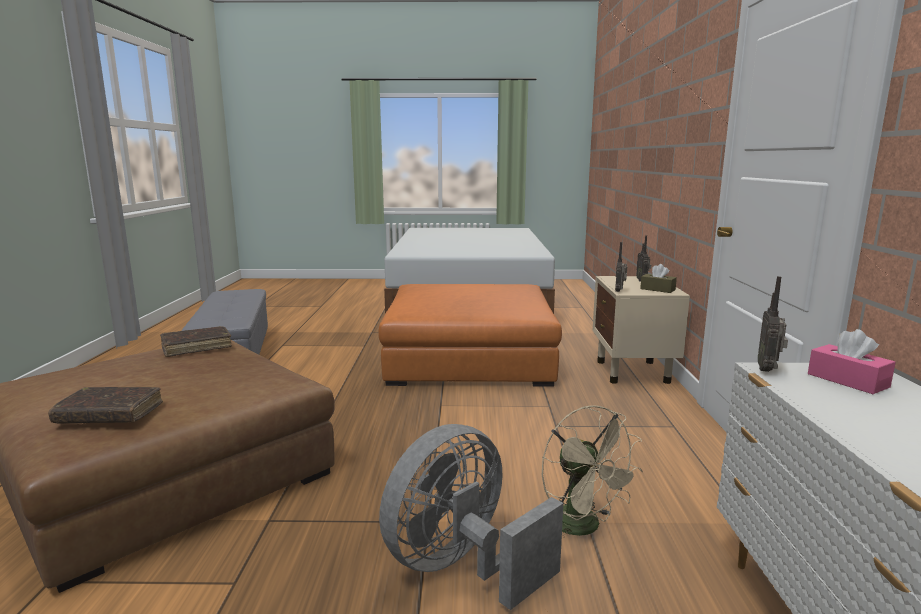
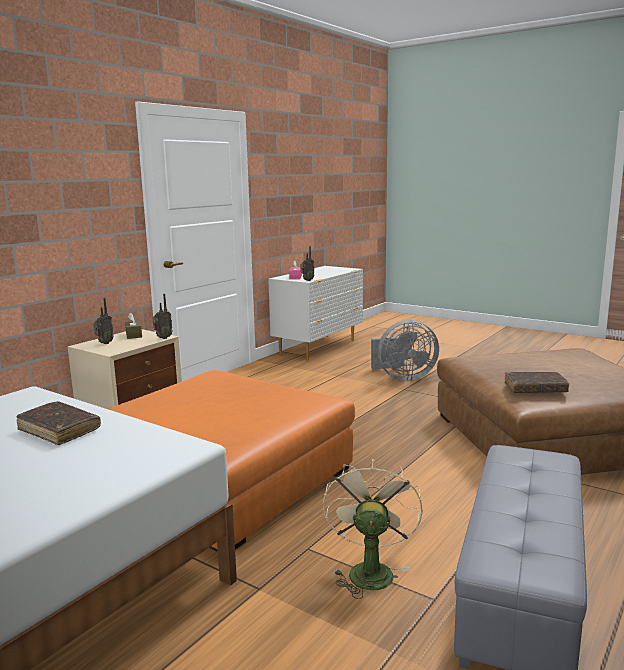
camera: 145 degrees left, 0 degrees up
brown book [48,387,163,423] -> brown book moved to [16,401,101,445]
beige fan [542,405,643,536] -> beige fan moved to [323,459,423,599]

